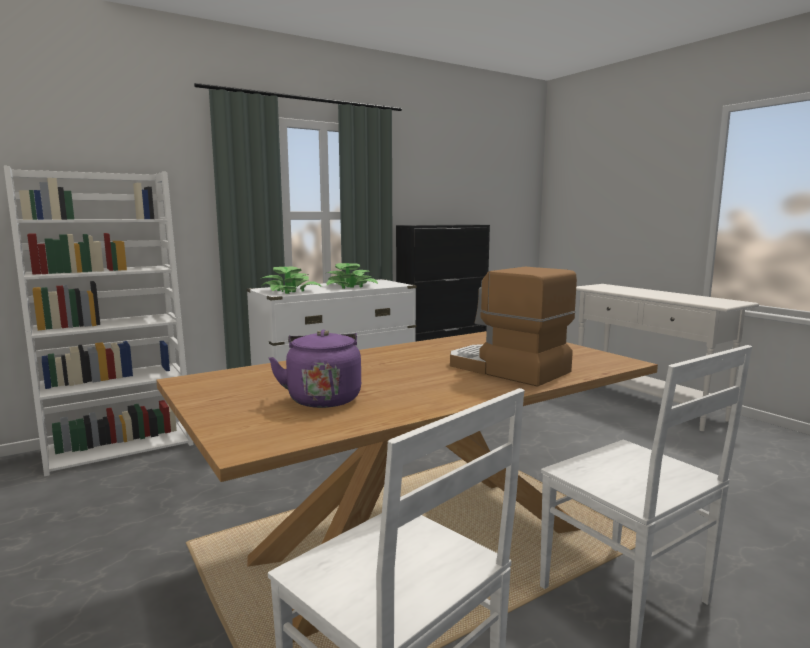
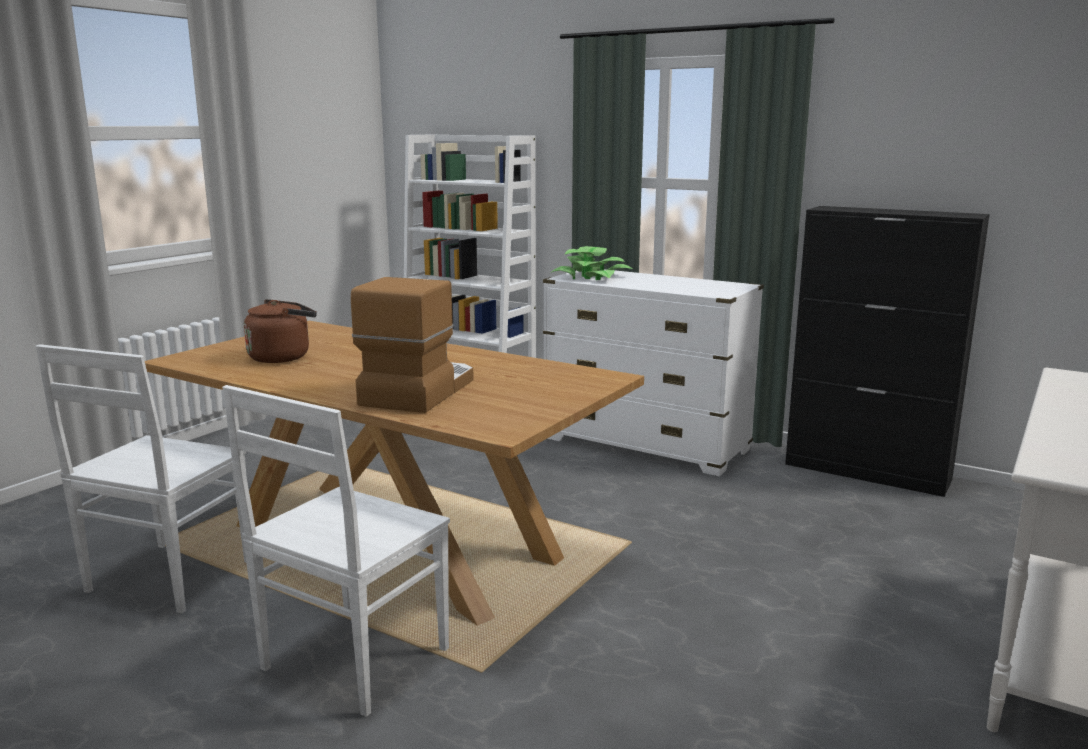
camera: 65 degrees right, 5 degrees up
purple kettle [269,330,361,408] -> brown kettle [244,299,317,363]
potted plant [326,263,378,289] -> none

